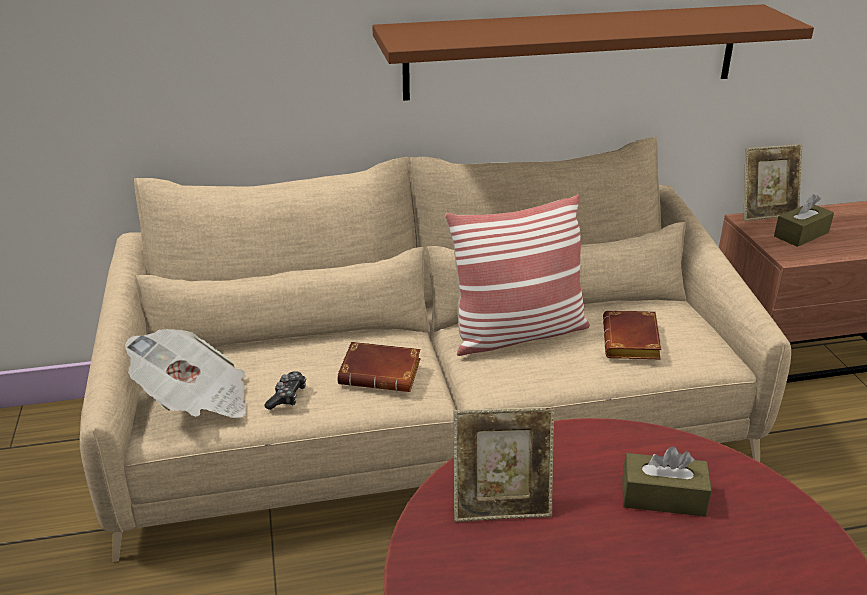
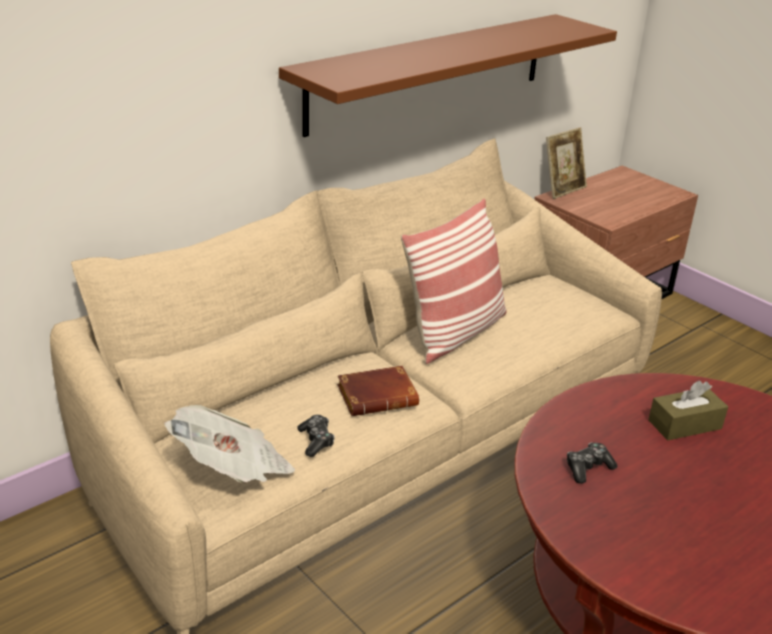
camera: 30 degrees left, 0 degrees up
picture frame [453,407,555,522] -> game controller [567,442,617,484]
brown book [603,311,662,359] -> none
brown tissue box [774,194,834,247] -> none

